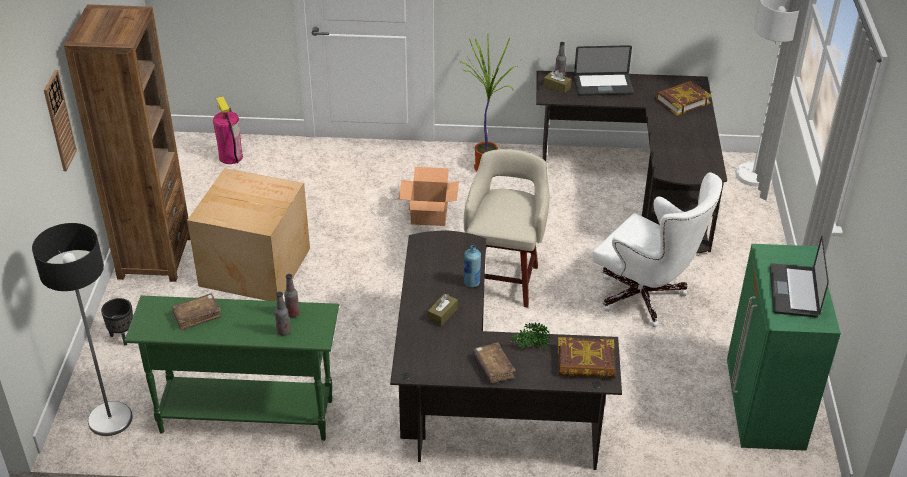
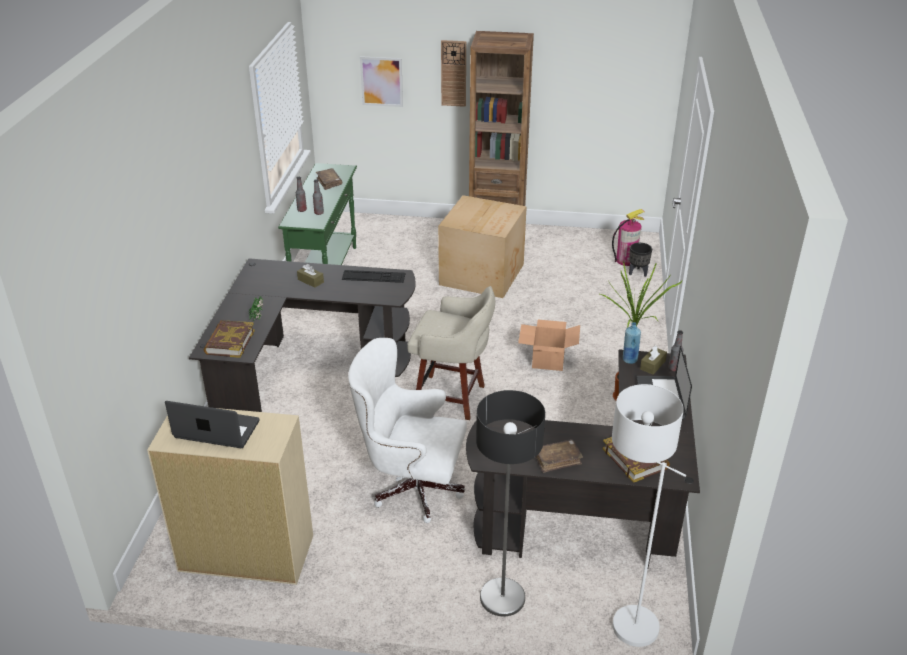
camera: 95 degrees right, 5 degrees down
floor lamp [32,223,133,436] -> floor lamp moved to [476,390,545,617]
black planter [101,298,133,346] -> black planter moved to [629,243,652,277]
blue bottle [464,245,481,288] -> blue bottle moved to [623,322,641,364]
brown book [472,343,516,383] -> brown book moved to [535,439,583,473]
white office chair [592,172,722,327] -> white office chair turned 60 degrees clockwise [348,338,467,523]
green cabinet [727,244,841,451] -> beige cabinet [147,408,313,585]
none -> keyboard [342,270,405,283]
none -> picture [360,56,403,107]

